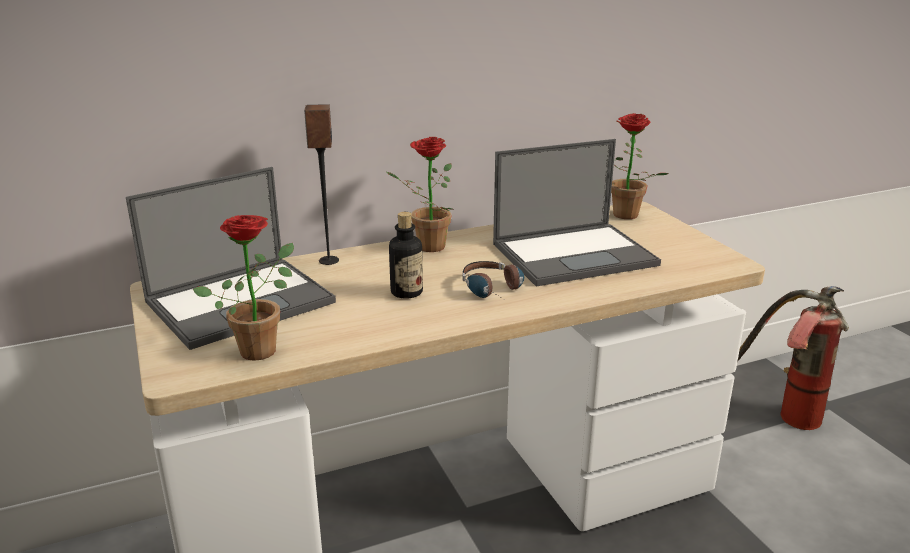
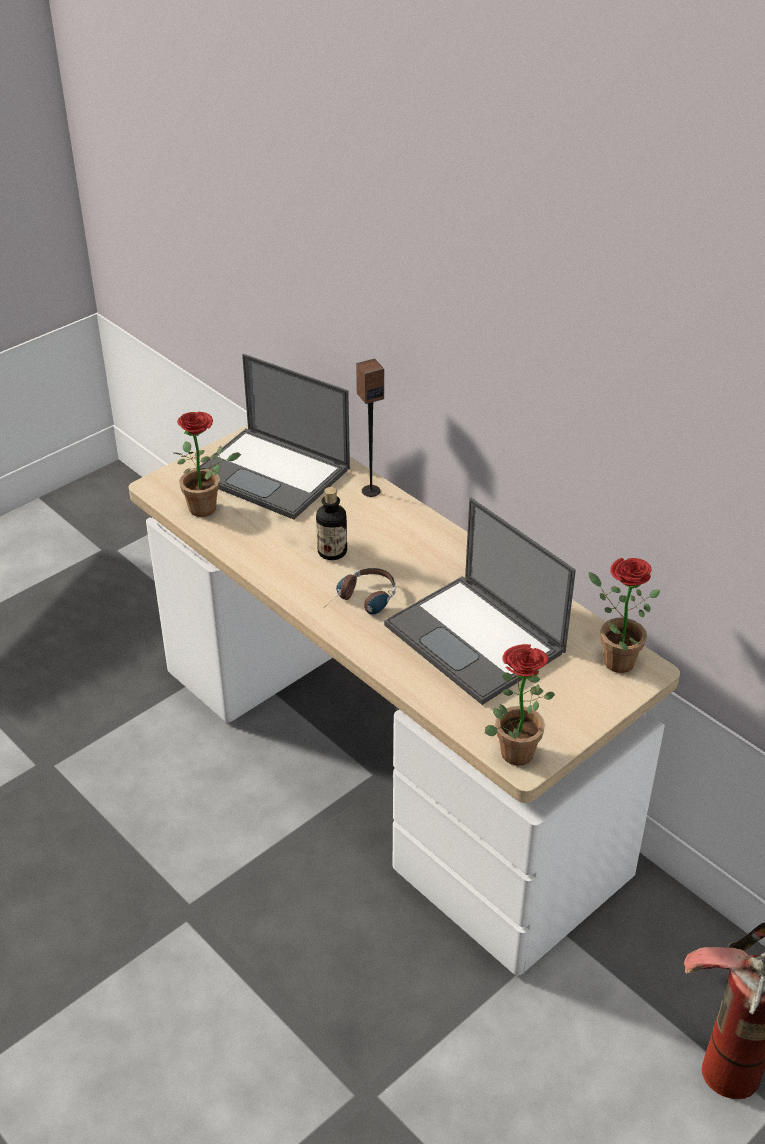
camera: 70 degrees right, 15 degrees up
potted plant [387,137,452,252] -> potted plant moved to [485,644,555,766]

